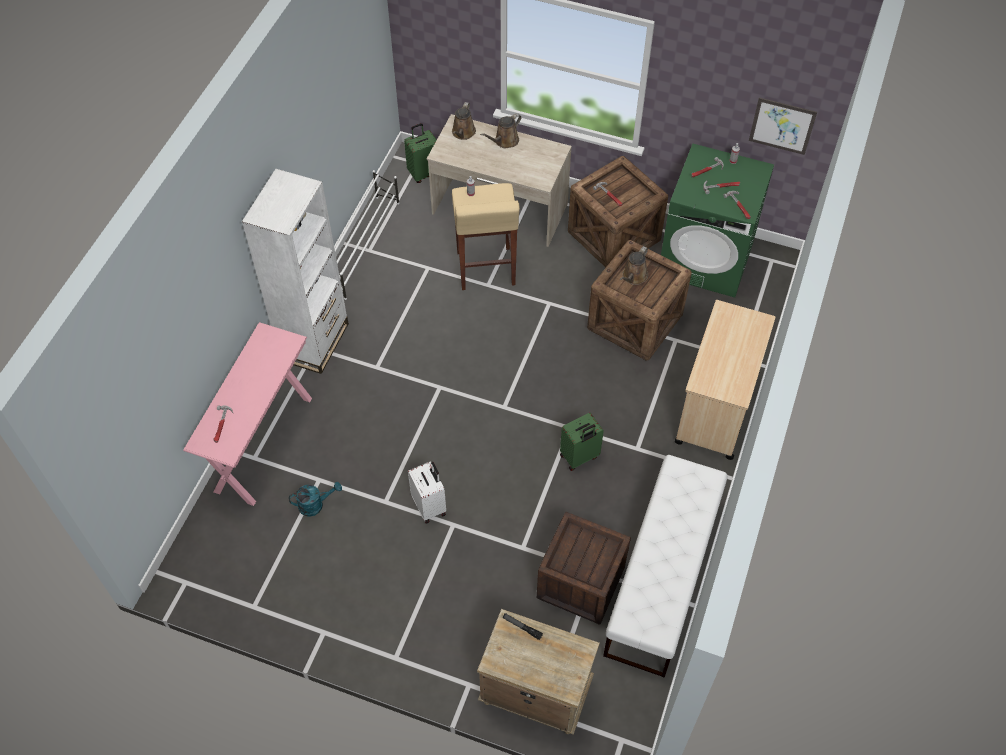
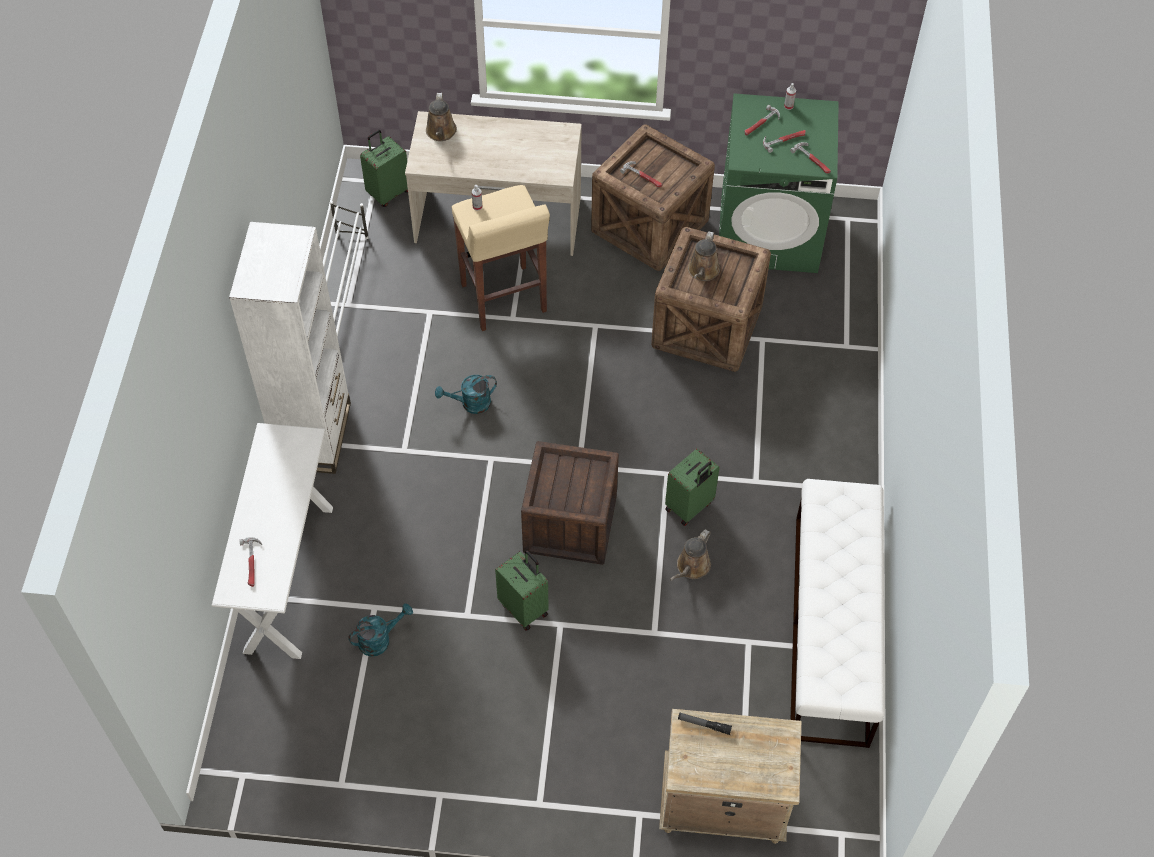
camera: 15 degrees left, 0 degrees up
pink console table [183,322,312,506] -> white console table [212,423,333,659]
white suitcase [408,462,446,523] -> green suitcase [495,550,549,631]
brown watering can [480,113,521,148] -> brown watering can moved to [670,529,711,581]
crate [537,512,631,624] -> crate moved to [521,441,619,565]
beige cart [675,300,775,460] -> none
picture [749,97,817,155] -> none
none -> turquoise watering can [435,375,497,414]

